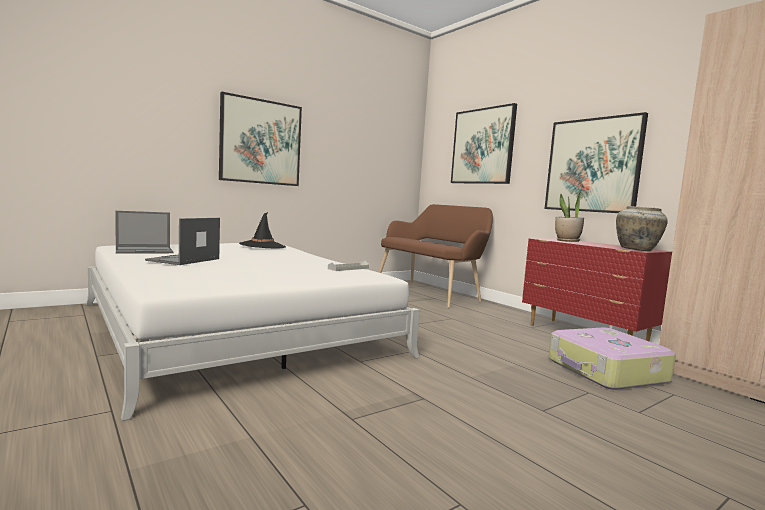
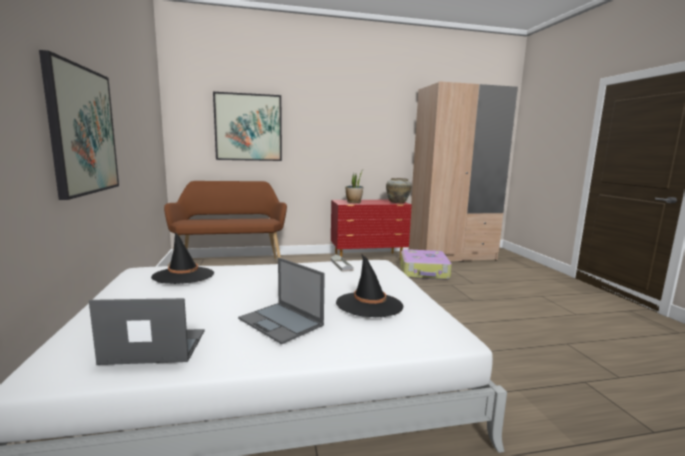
camera: 65 degrees left, 5 degrees up
laptop [115,211,174,254] -> laptop turned 90 degrees counterclockwise [89,298,204,365]
picture [545,112,648,213] -> none
none -> black hat [336,254,404,317]

